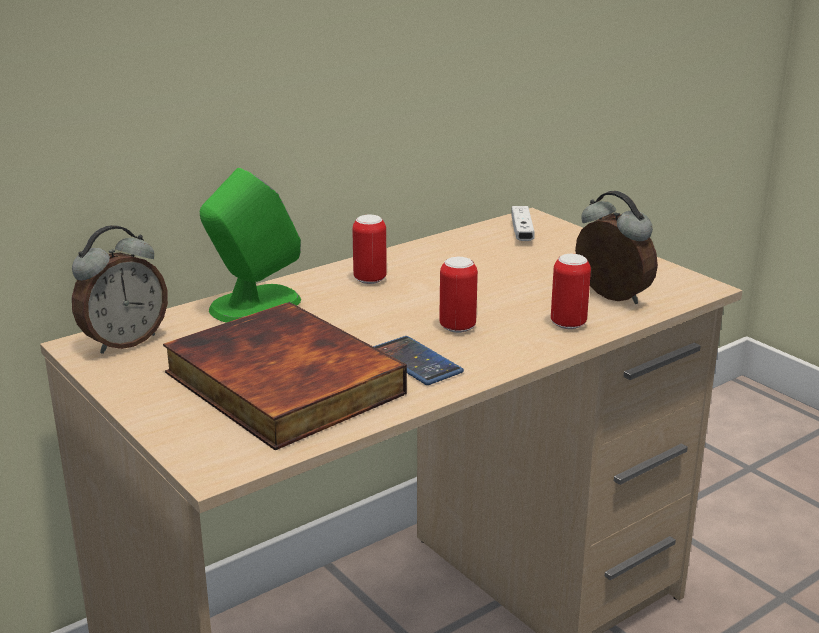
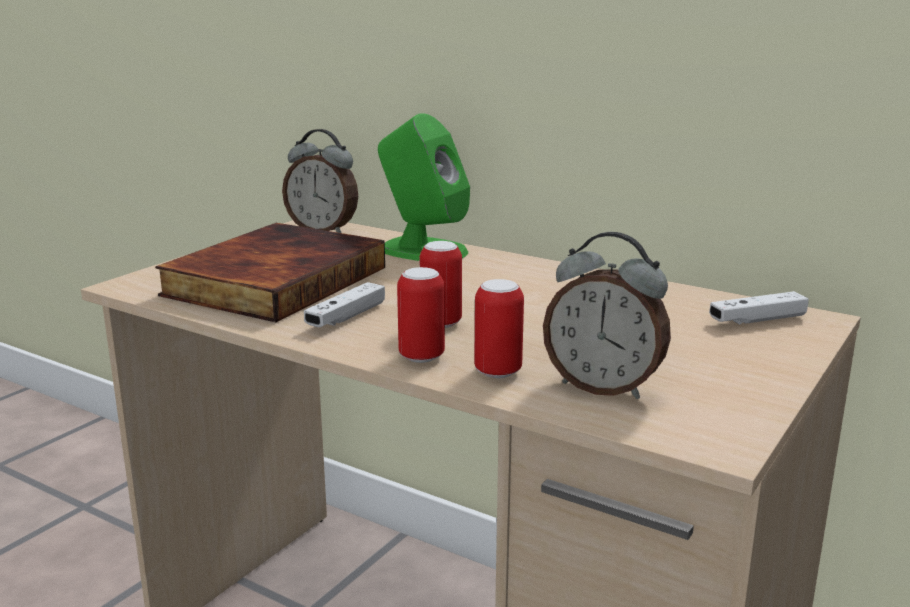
camera: 70 degrees right, 5 degrees down
can [352,215,387,284] -> can moved to [397,267,445,363]
phone [373,336,464,385] -> white game controller [304,282,385,327]
alarm clock [575,191,658,304] -> alarm clock turned 90 degrees clockwise [543,232,671,399]

